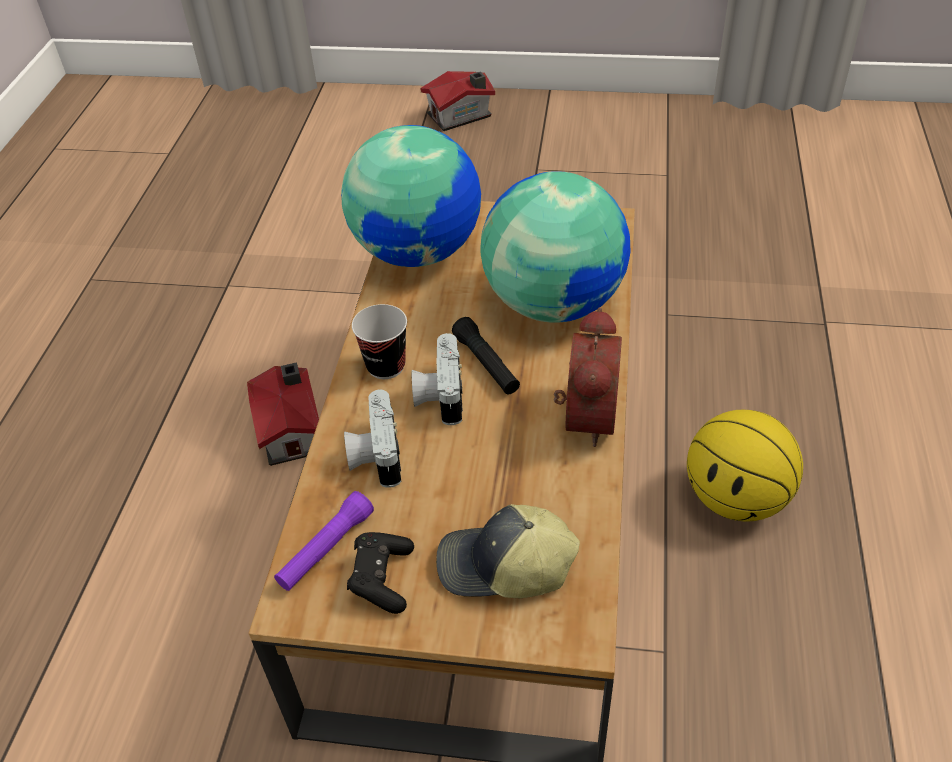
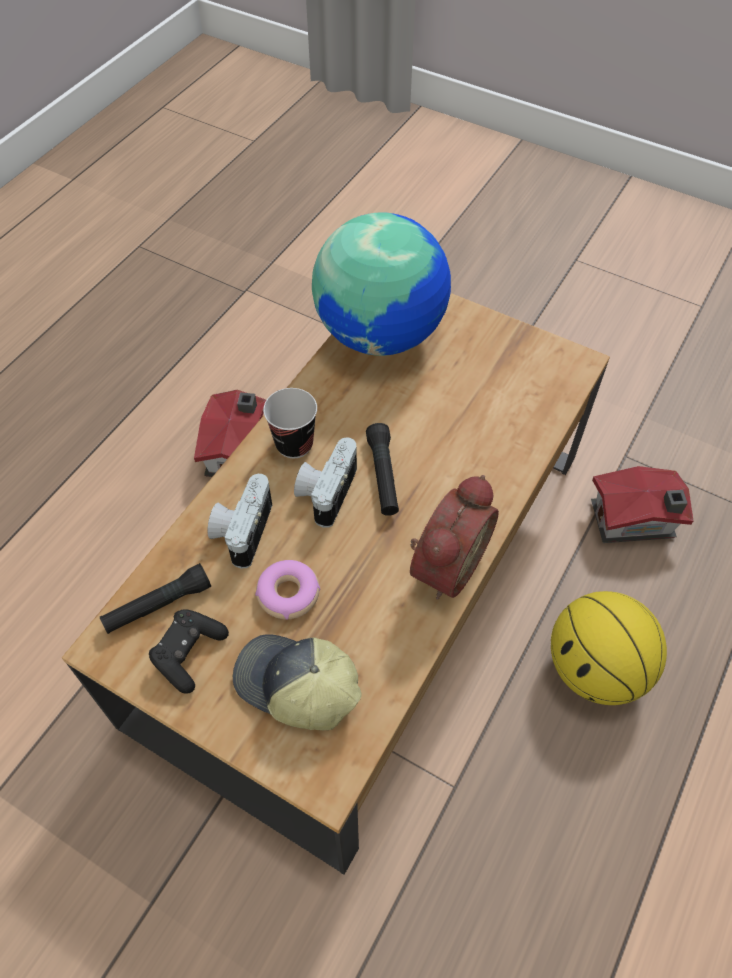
camera: 20 degrees right, 10 degrees up
purple flashlight [274,491,374,591] -> black flashlight [99,563,211,634]
toy house [420,71,495,131] -> toy house moved to [591,466,693,543]
globe [480,171,630,323] -> none
none -> donut [255,560,320,620]

